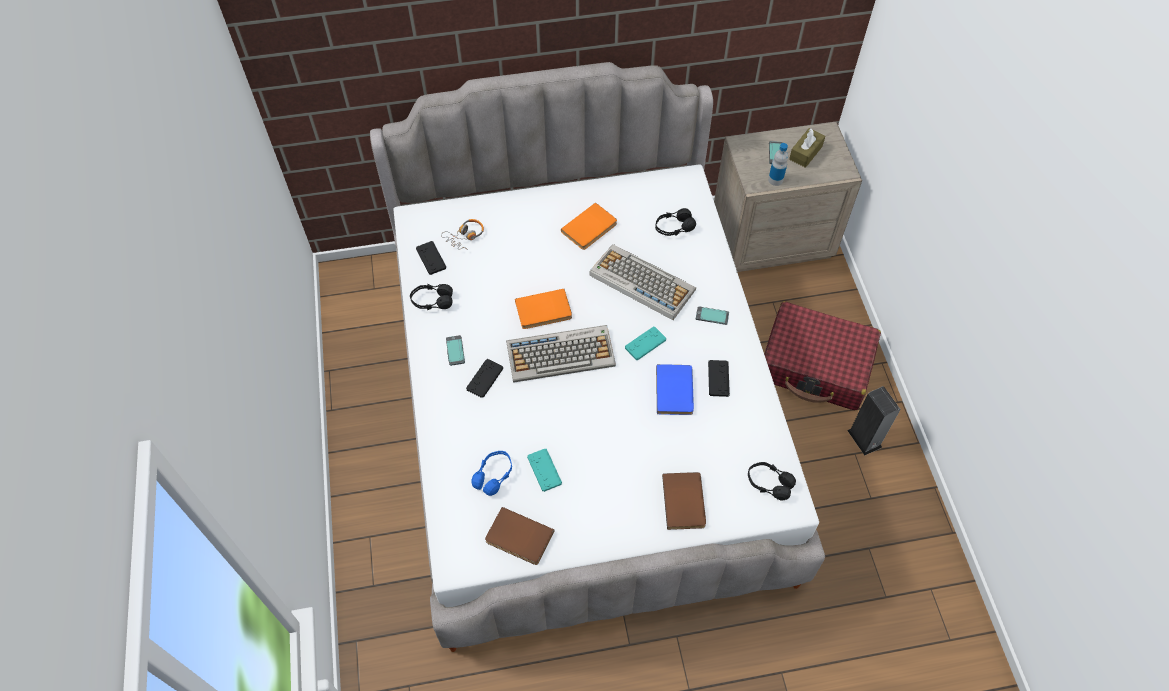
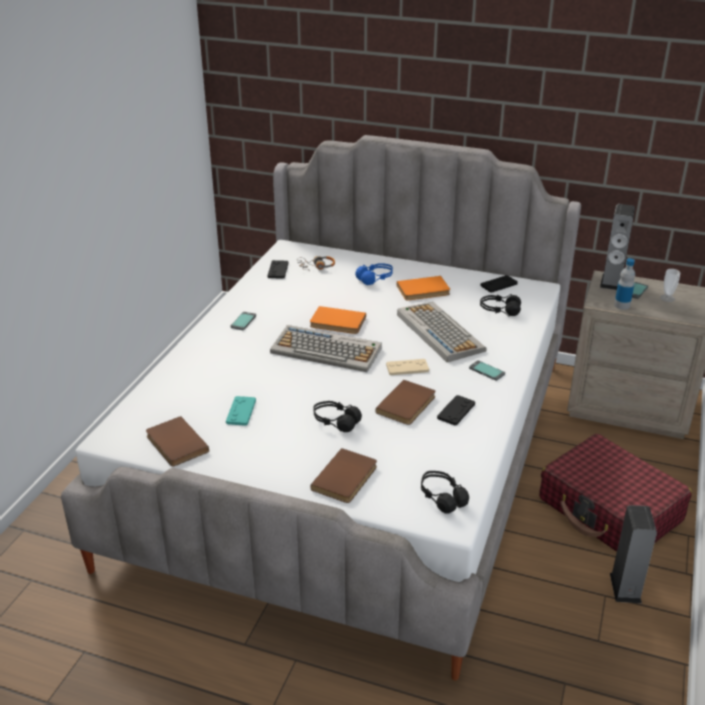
camera: 30 degrees right, 25 degrees down
black headphones [410,284,453,311] -> black headphones moved to [314,401,362,432]
black game controller [466,359,503,398] -> black game controller moved to [481,275,518,293]
blue headphones [471,451,512,496] -> blue headphones moved to [355,263,393,285]
turquoise game controller [625,326,666,360] -> beige game controller [386,359,429,375]
blue book [656,364,694,415] -> brown book [375,380,435,425]
brown tissue box [789,128,825,168] -> cup [660,269,680,302]
none -> speaker [600,204,635,290]

